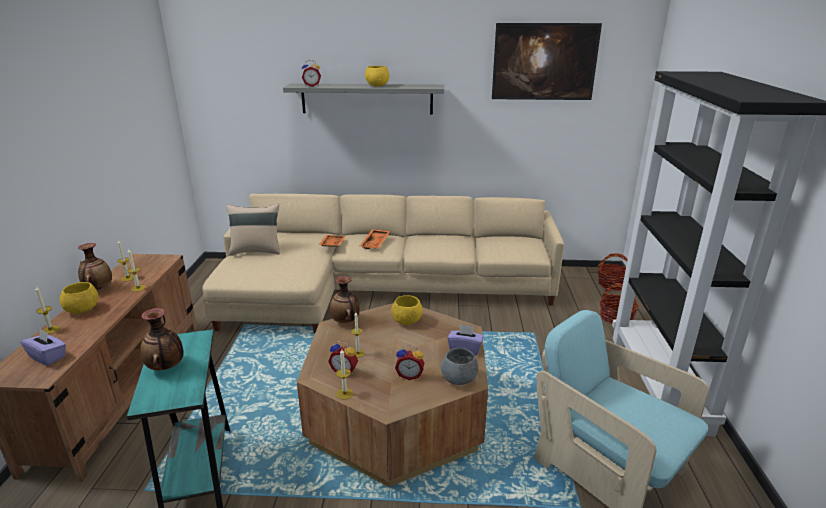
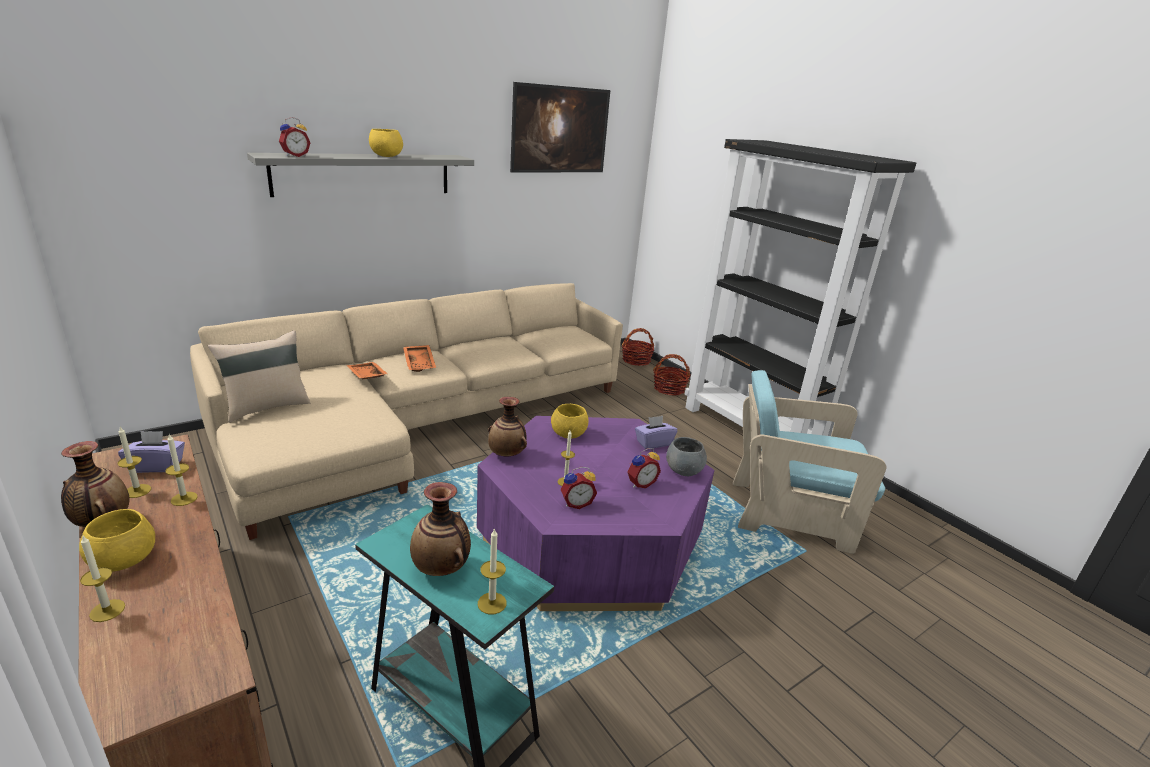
camera: 40 degrees left, 0 degrees up
purple tissue box [21,329,66,366] -> purple tissue box moved to [118,431,185,473]
brown coffee table [297,303,488,487] -> purple coffee table [477,416,714,611]
candle [336,349,353,400] -> candle moved to [478,528,507,614]

